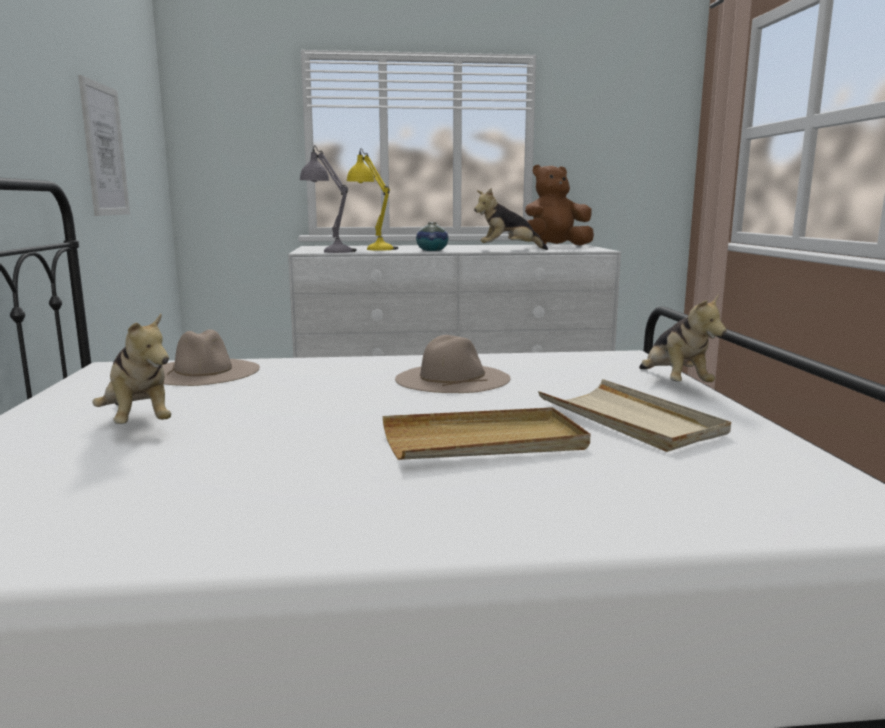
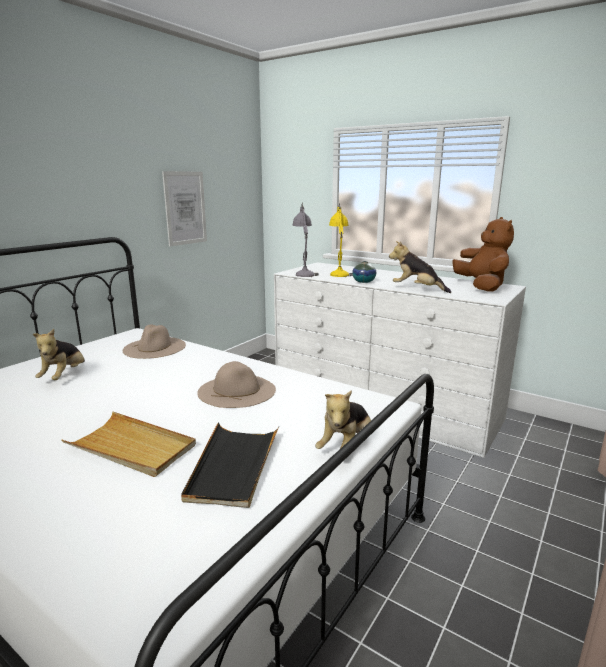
camera: 40 degrees right, 5 degrees up
brown plush toy [525,165,594,246] -> brown plush toy turned 60 degrees clockwise [453,217,514,292]
beige tray [538,379,731,452] -> black tray [181,423,279,508]

